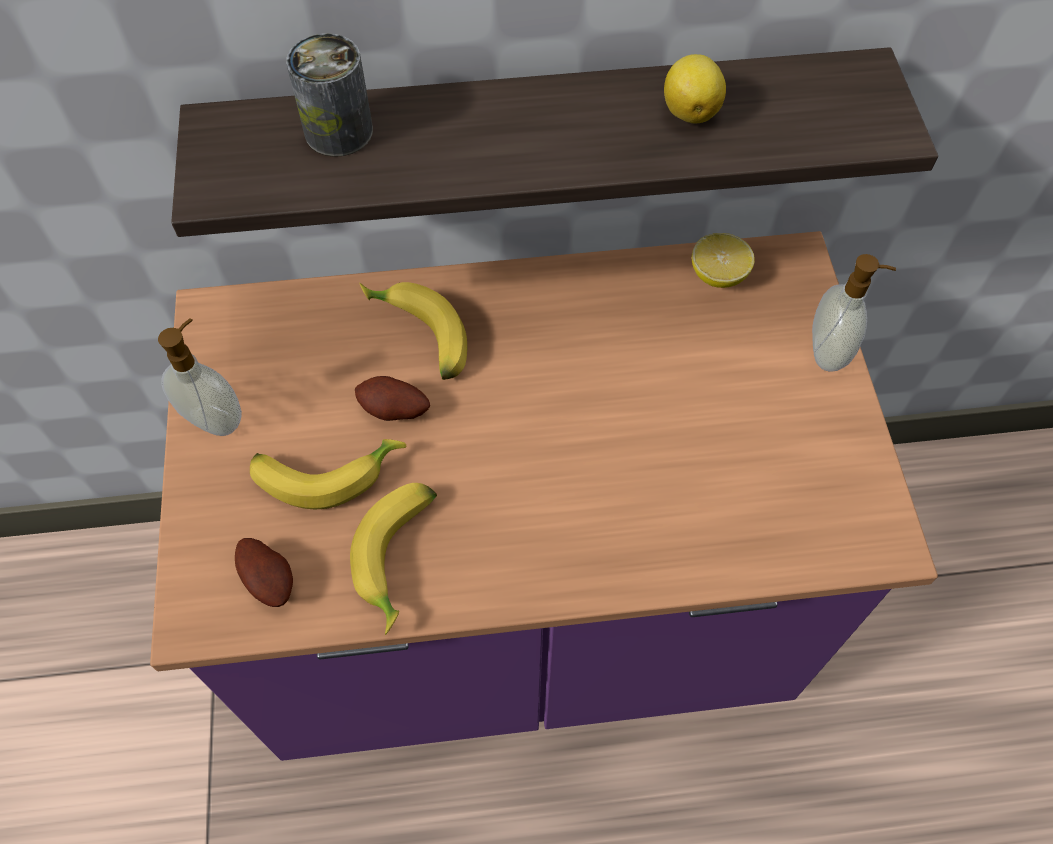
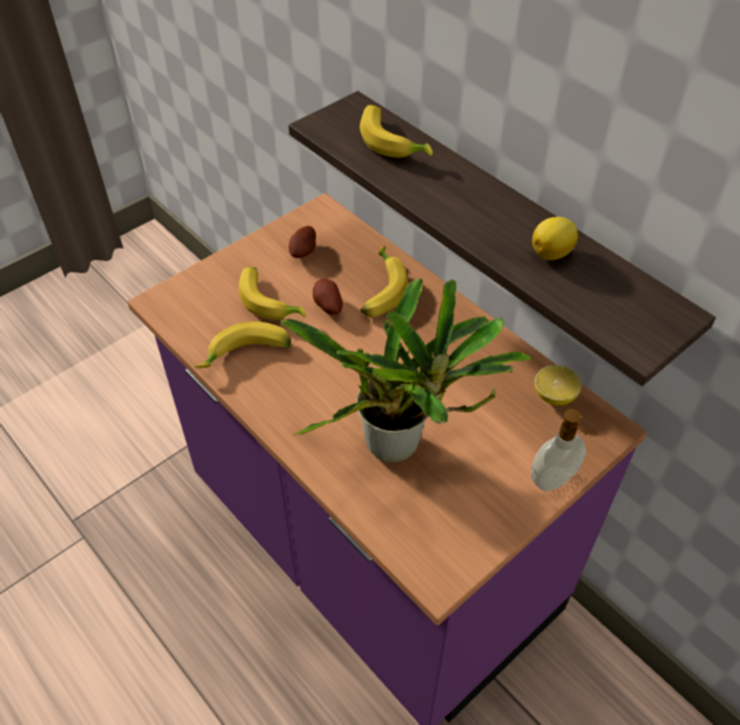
camera: 55 degrees right, 10 degrees down
soap dispenser [158,318,242,436] -> none
potato [235,538,293,607] -> potato moved to [289,226,316,258]
can [286,33,373,157] -> banana [360,105,433,158]
none -> potted plant [281,278,534,462]

